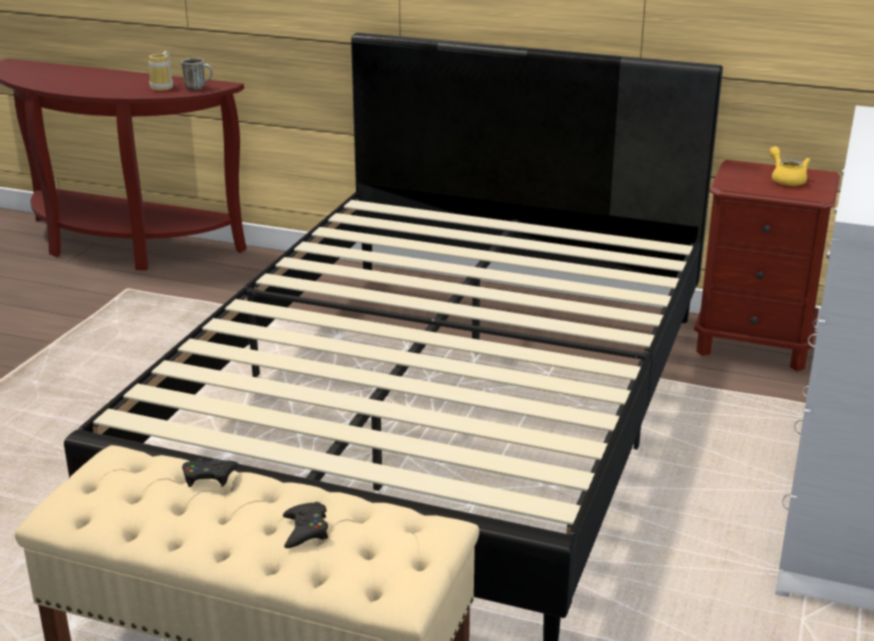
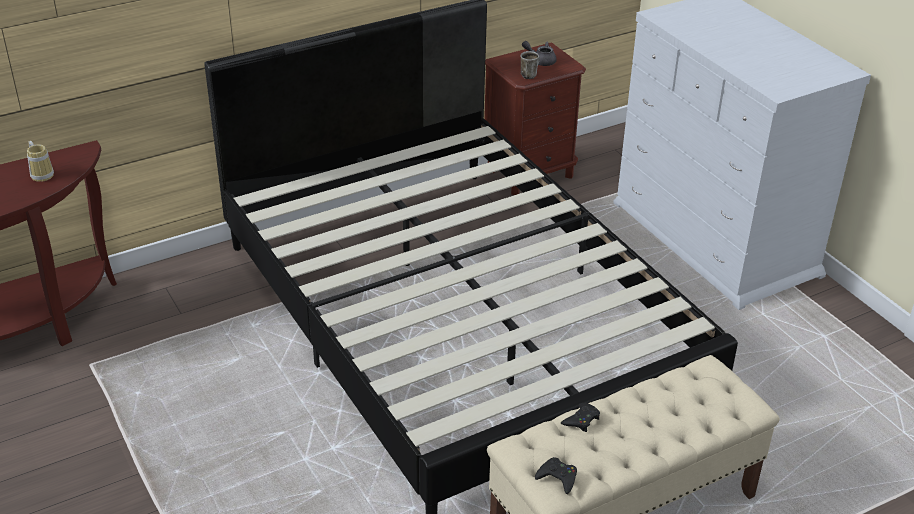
camera: 50 degrees left, 10 degrees up
mug [181,58,213,90] -> mug moved to [520,51,540,79]
black game controller [283,502,328,548] -> black game controller moved to [535,457,577,494]
yellow teapot [769,146,810,186] -> grey teapot [522,41,557,66]

